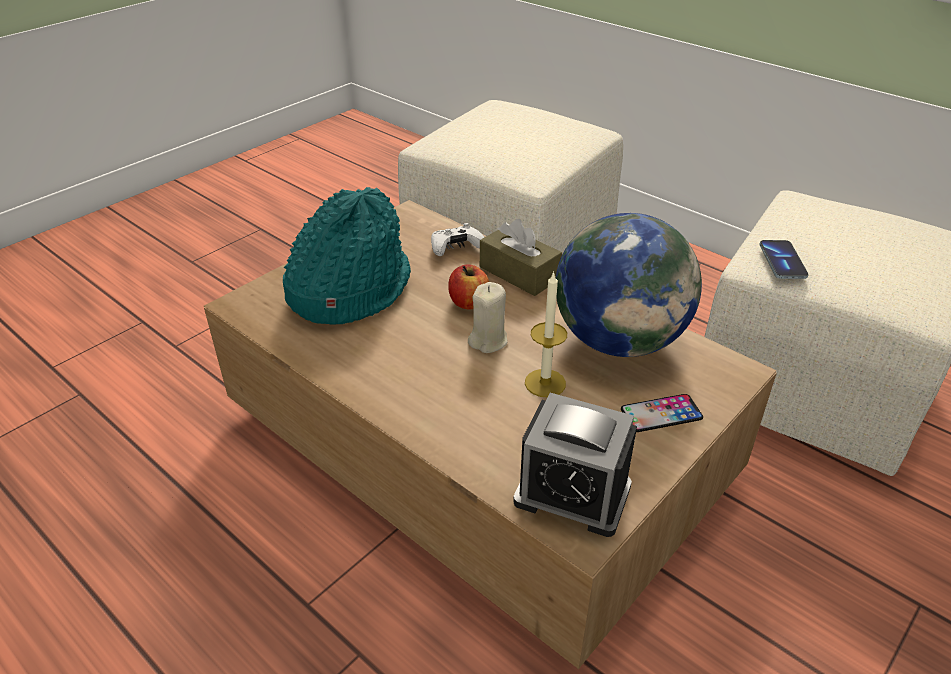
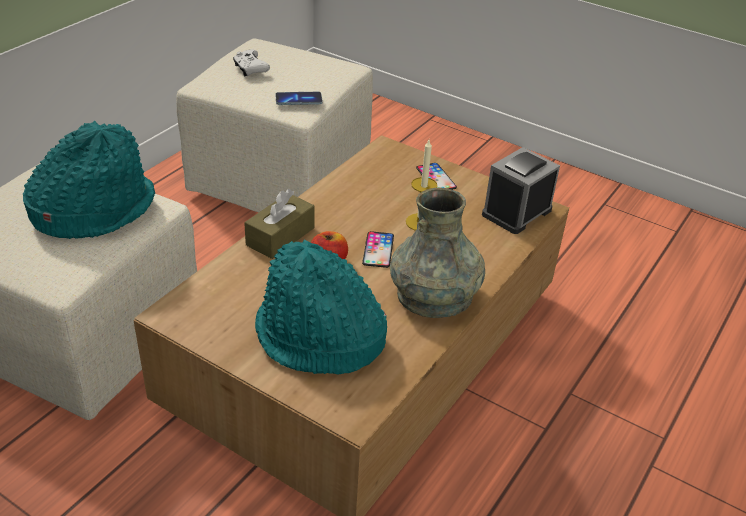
camera: 100 degrees left, 0 degrees up
white game controller [431,223,484,256] -> white game controller moved to [233,49,270,77]
beige candle [468,282,508,353] -> phone [362,231,394,268]
alarm clock [513,393,637,537] -> alarm clock turned 150 degrees counterclockwise [482,147,560,234]
globe [556,213,702,357] -> none
none -> turquoise hat [23,121,155,239]
none -> grey vase [390,188,485,318]

